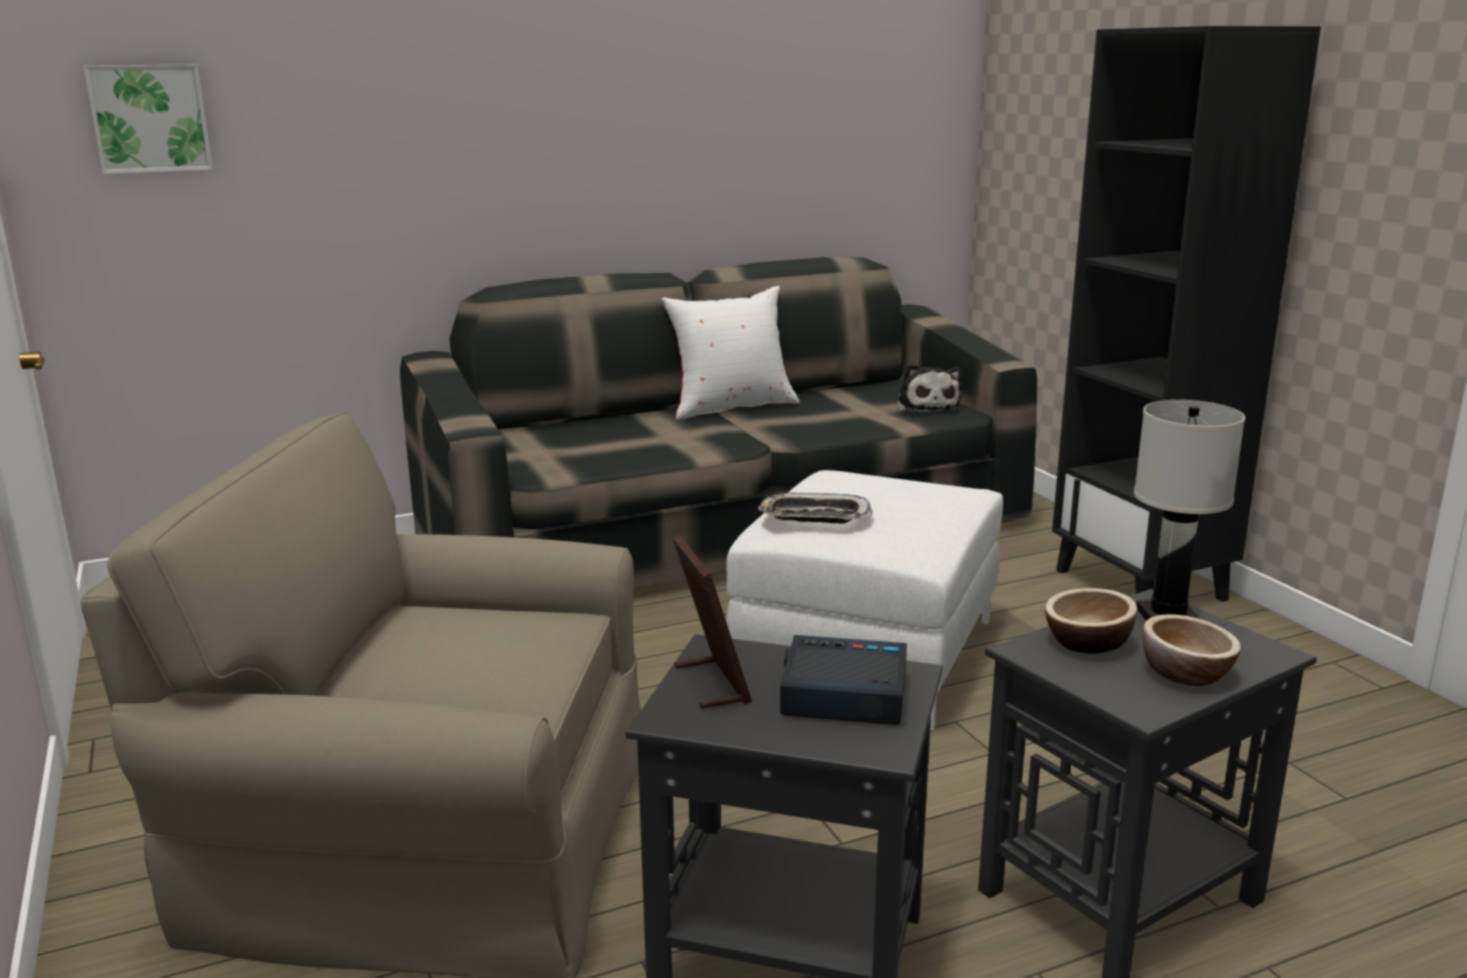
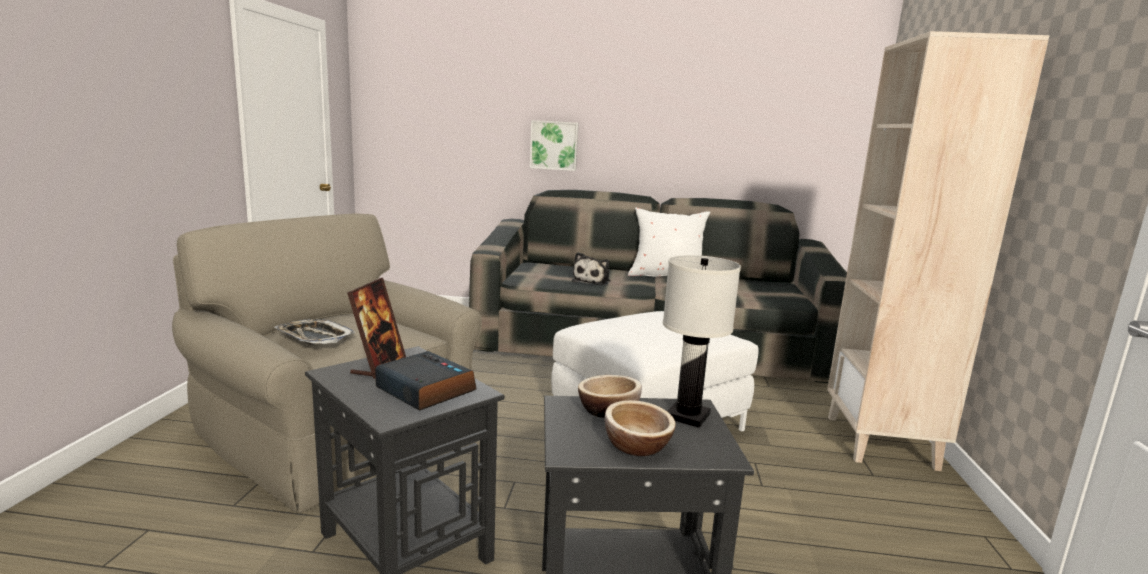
camera: 30 degrees right, 5 degrees down
picture [84,65,213,174] -> picture moved to [530,120,579,171]
tray [758,493,873,523] -> tray moved to [274,319,356,345]
plush toy [896,363,962,414] -> plush toy moved to [572,252,611,285]
black bookcase [1052,26,1321,602] -> beige bookcase [827,31,1049,471]

